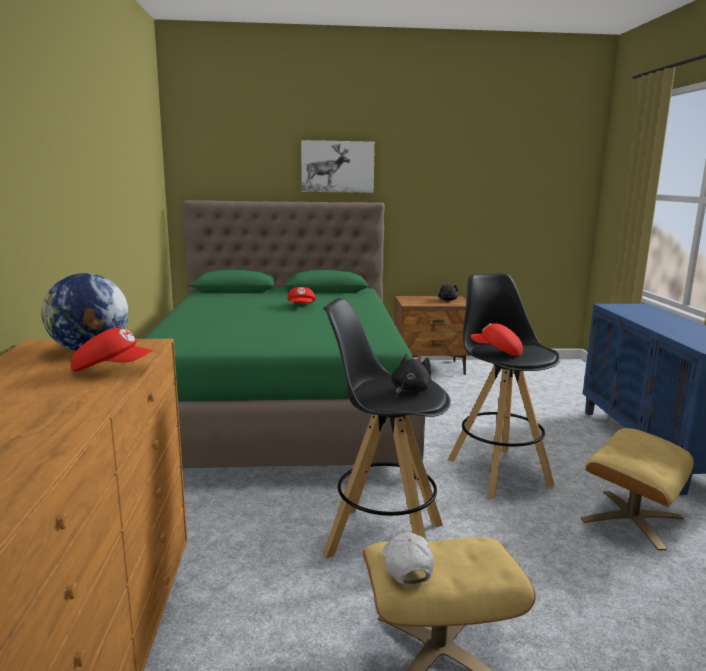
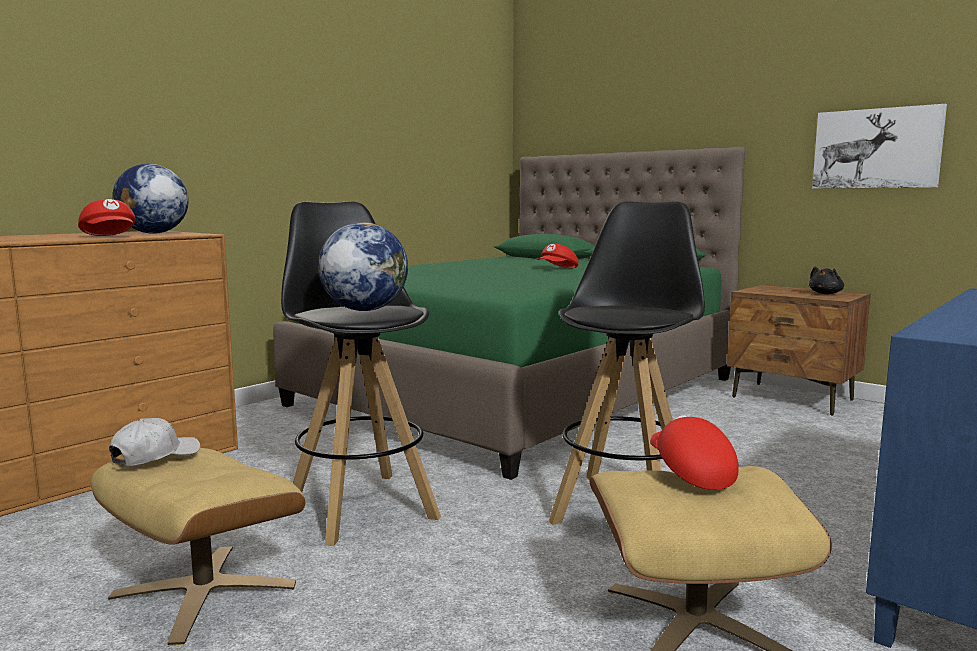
camera: 45 degrees right, 5 degrees down
picture [301,140,375,193] -> picture moved to [812,104,947,189]
black plush toy [391,354,431,398] -> globe [318,222,408,311]
red cap [471,323,523,356] -> red cap moved to [650,415,739,490]

